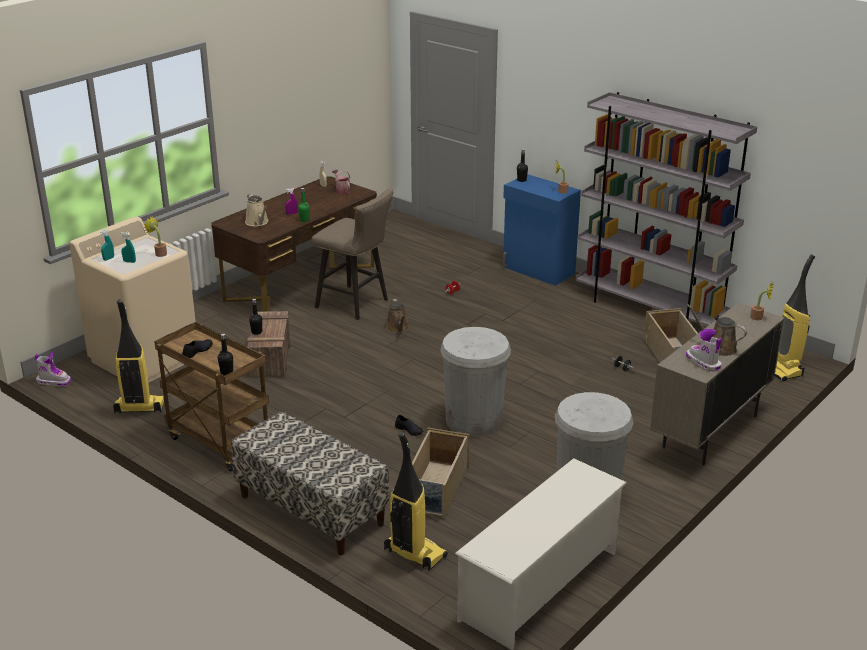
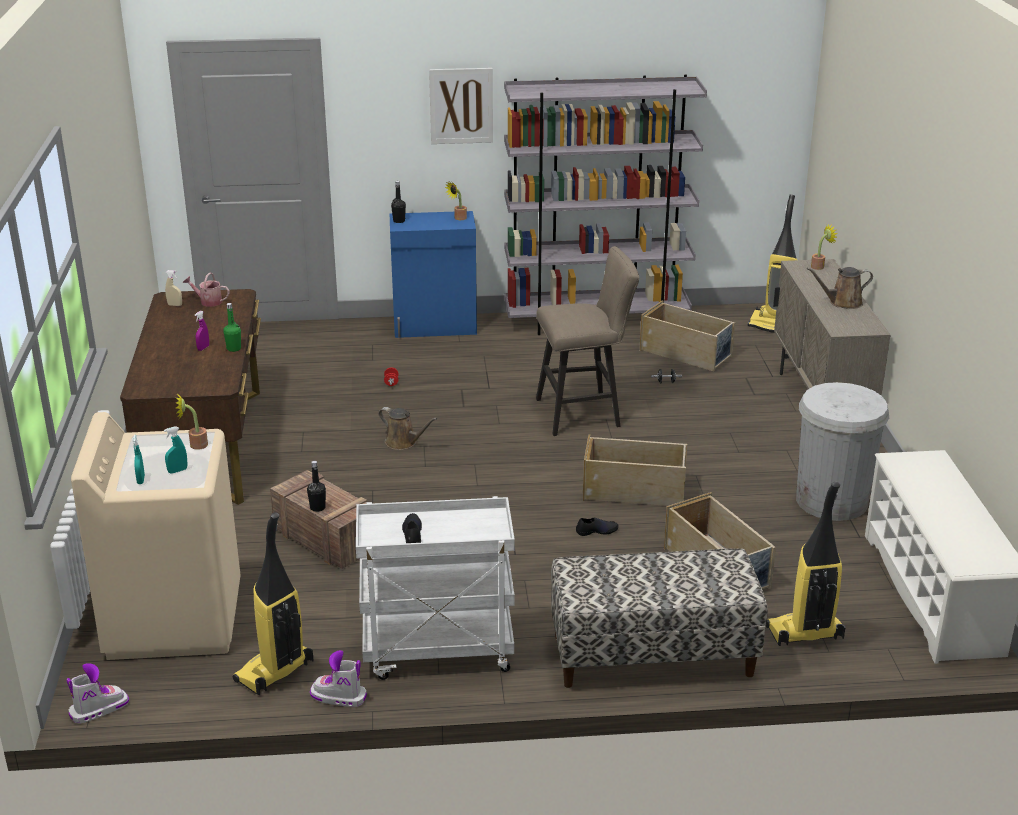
camera: 45 degrees left, 0 degrees up
brown cart [154,322,269,472] -> white cart [356,496,515,680]
black bottle [218,334,233,376] -> none
beige watering can [245,194,269,226] -> none
beige stool [311,189,393,320] -> beige stool moved to [536,246,639,436]
white trash can [440,327,511,437] -> beige storage box [583,435,687,506]
boot [686,329,722,371] -> boot moved to [310,650,367,707]
none -> picture [429,68,493,144]

